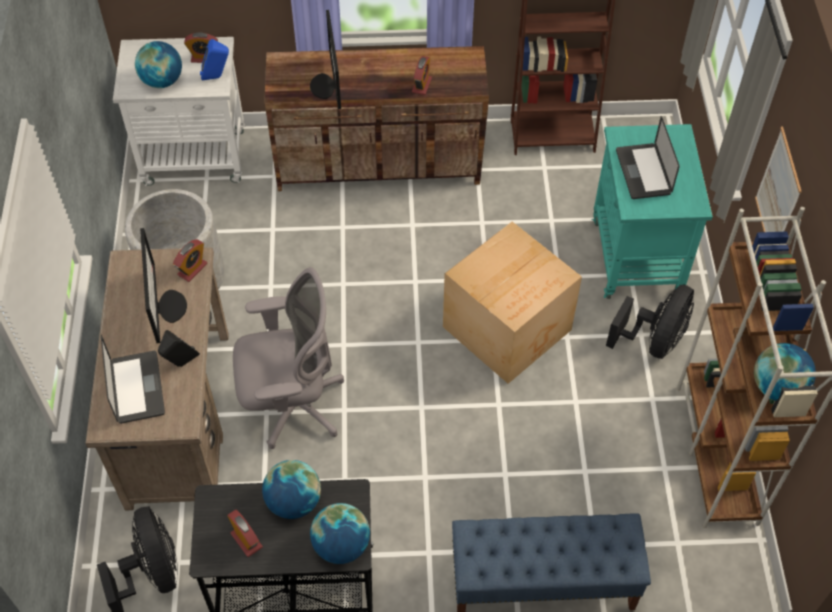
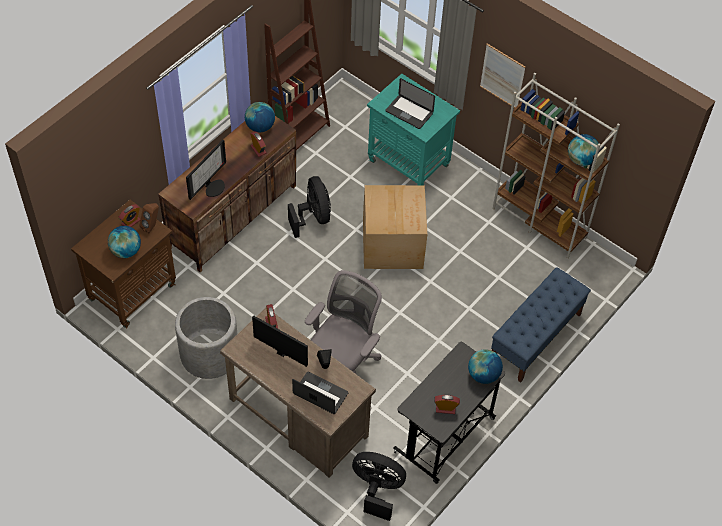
camera: 50 degrees left, 0 degrees up
white cart [113,37,245,186] -> brown cart [71,200,176,328]
blue speaker [200,39,229,81] -> brown speaker [139,203,159,234]
globe [262,460,321,519] -> globe moved to [245,102,275,132]
monitor [310,10,341,109] -> monitor turned 90 degrees counterclockwise [186,139,226,200]
black fan [606,285,694,359] -> black fan moved to [288,176,331,238]

